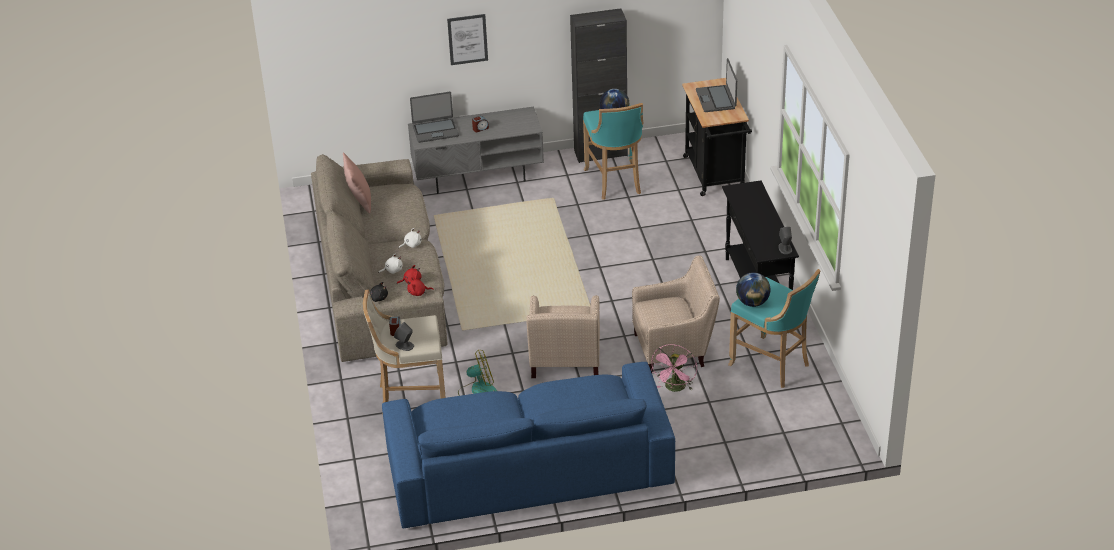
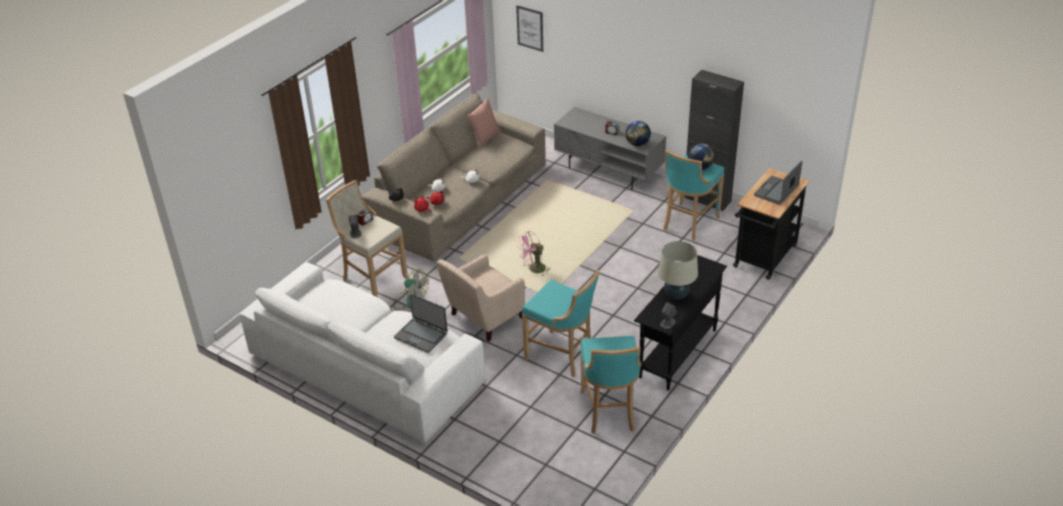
camera: 45 degrees right, 0 degrees up
blue sofa [382,362,675,528] -> white sofa [240,262,485,443]
laptop [410,92,459,143] -> laptop moved to [394,294,448,353]
picture [447,14,488,65] -> picture moved to [516,5,543,52]
beige armchair [632,256,720,373] -> turquoise stool [522,270,599,377]
pink fan [651,344,697,392] -> pink fan moved to [518,231,550,276]
globe [736,272,771,307] -> globe moved to [625,121,651,146]
none -> beige table lamp [658,241,698,300]

